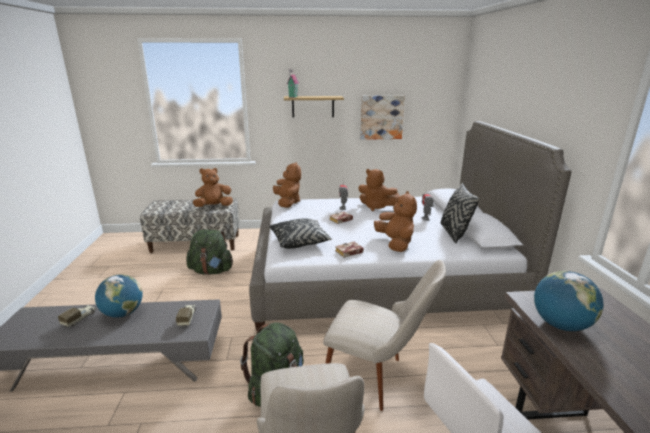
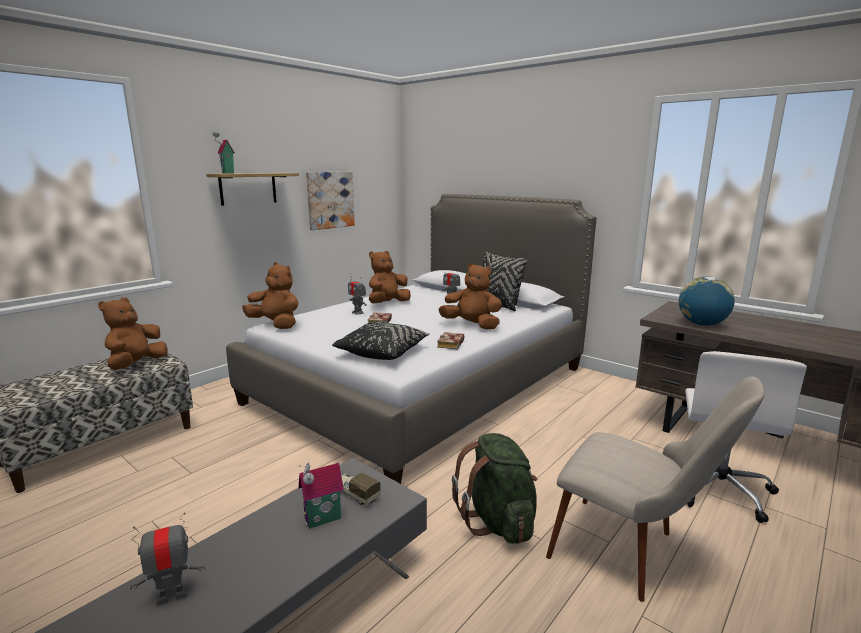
camera: 45 degrees left, 5 degrees down
toy truck [58,305,96,327] -> toy robot [130,512,205,606]
globe [95,274,143,318] -> none
green backpack [186,229,233,275] -> none
beige chair [323,260,446,411] -> none
brown plush toy [358,169,400,211] -> brown plush toy turned 150 degrees clockwise [369,251,411,303]
none -> toy house [298,462,344,529]

